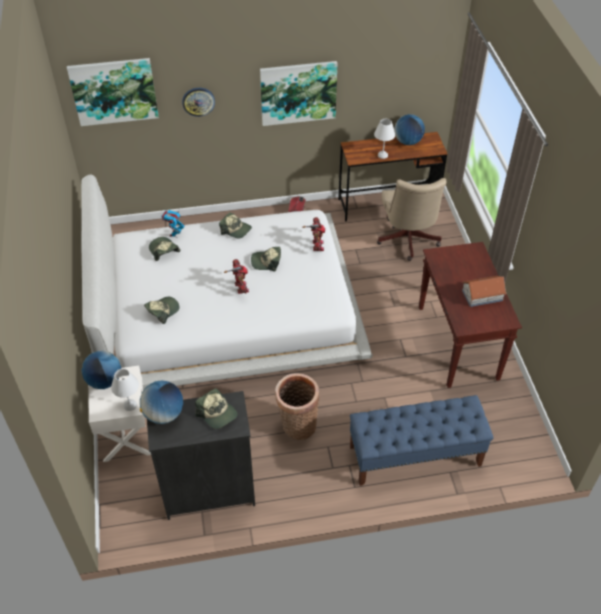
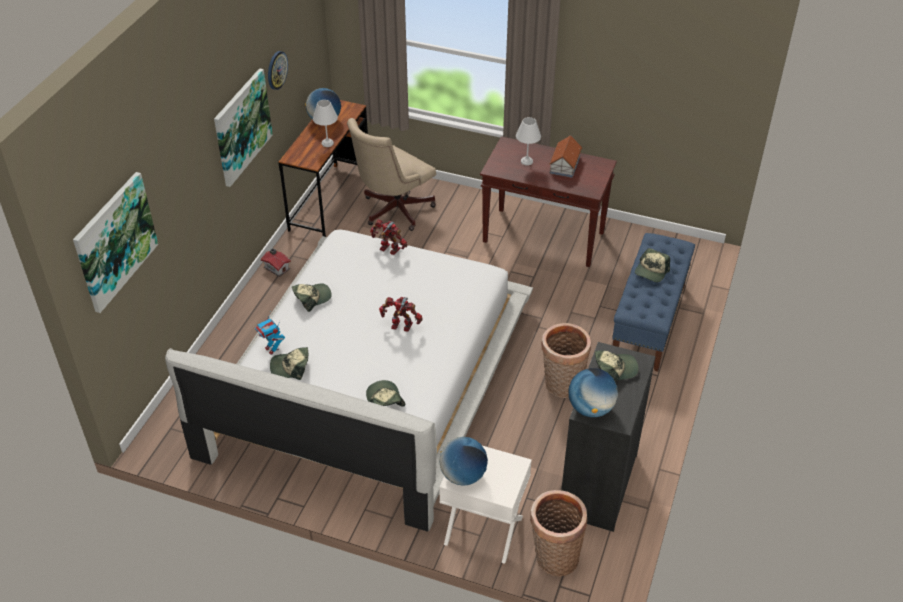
camera: 60 degrees left, 5 degrees down
white table lamp [111,369,139,411] -> white table lamp moved to [516,117,541,166]
wall clock [182,88,215,117] -> wall clock moved to [268,51,288,90]
cap [251,247,281,272] -> cap moved to [635,248,670,282]
beige office chair [377,178,446,261] -> beige office chair turned 105 degrees clockwise [347,118,436,231]
none -> basket [530,490,587,577]

